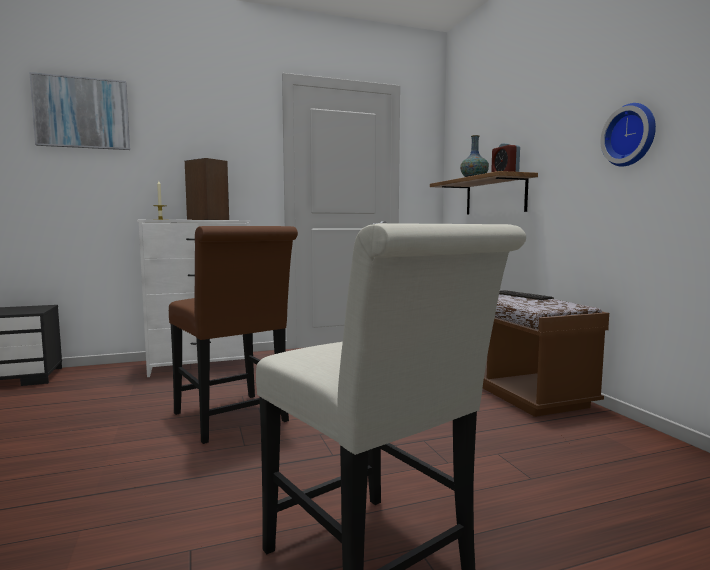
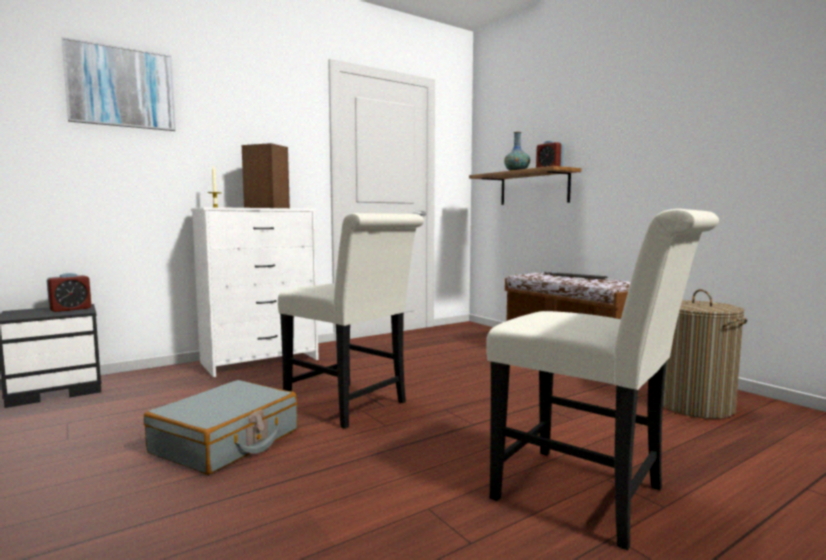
camera: 15 degrees left, 0 degrees up
brown chair [169,226,298,444] -> white chair [278,213,424,429]
wall clock [601,103,656,167] -> none
none -> alarm clock [47,273,91,312]
none -> grey suitcase [144,380,298,475]
none -> laundry basket [663,289,747,419]

